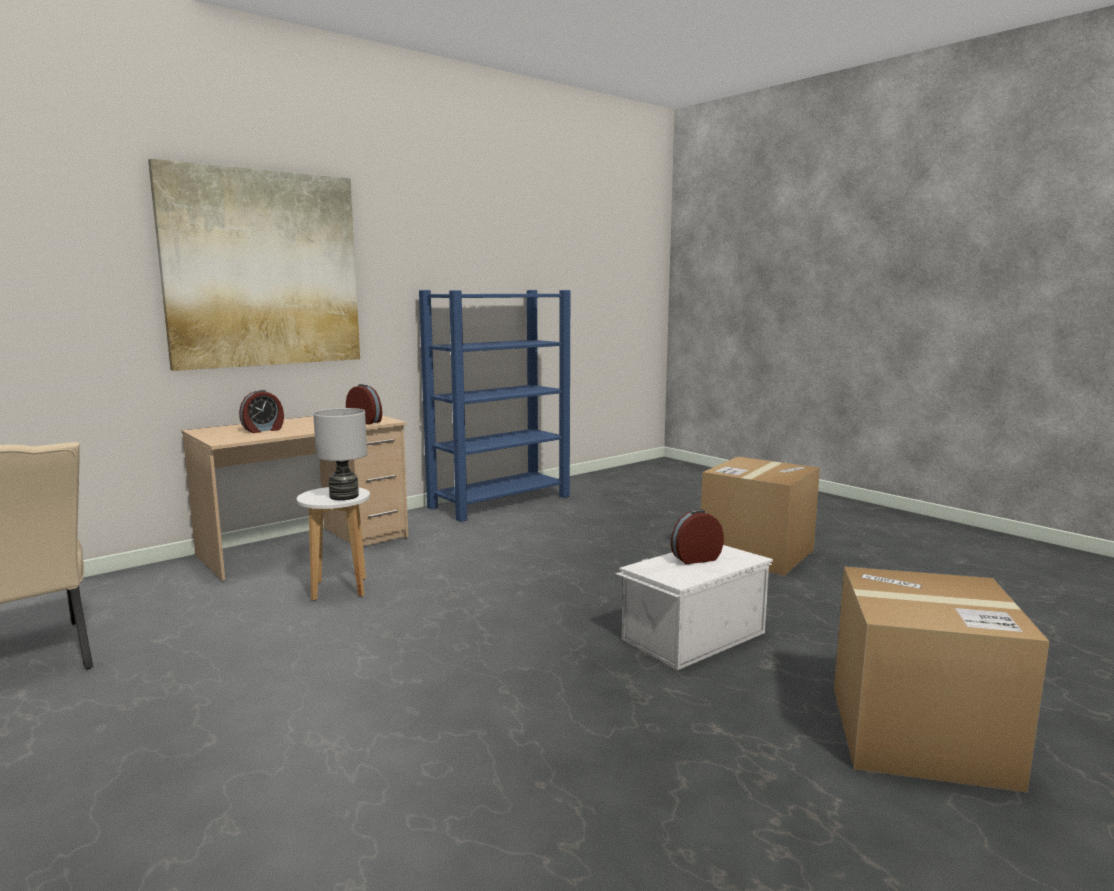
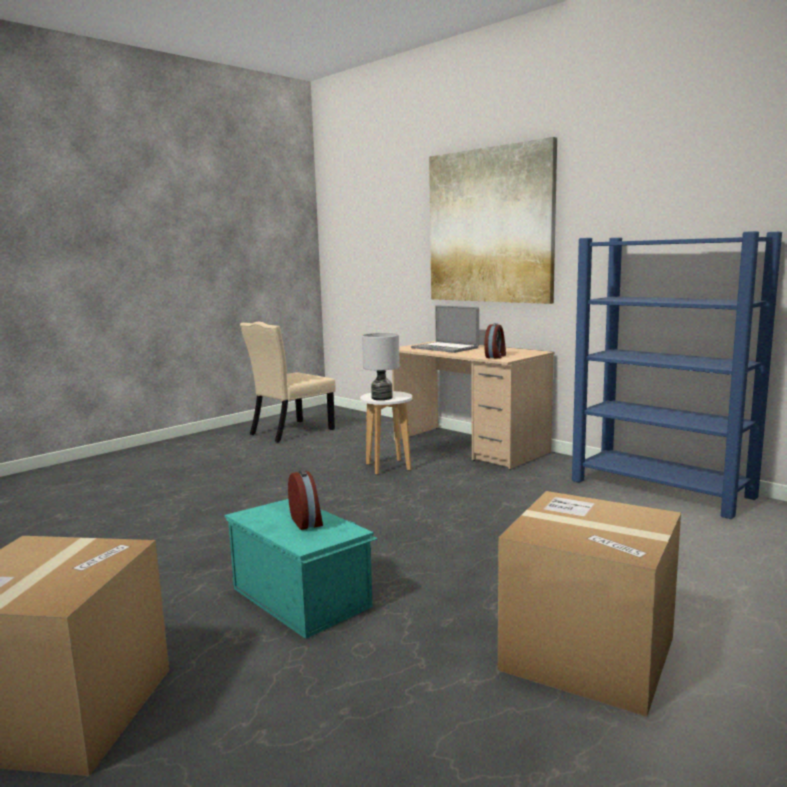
camera: 85 degrees right, 0 degrees up
alarm clock [239,390,284,433] -> laptop [411,305,479,353]
white storage box [615,545,773,670] -> turquoise storage box [225,499,378,639]

